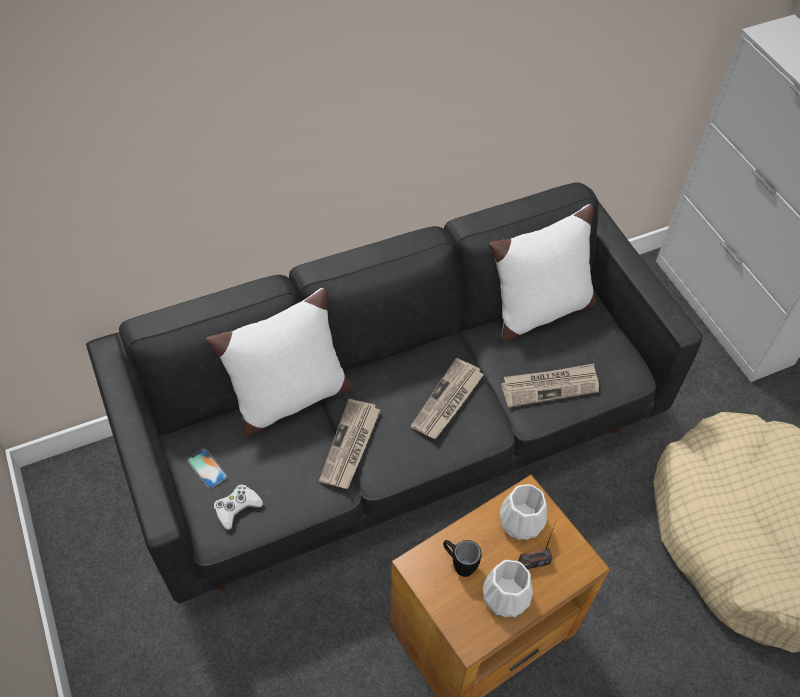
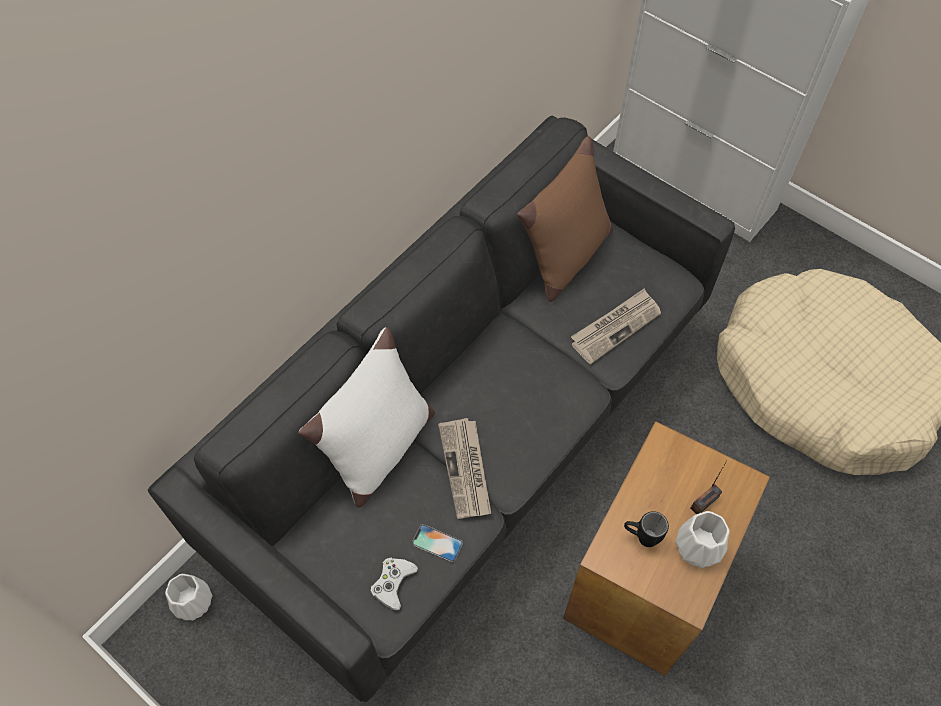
camera: 25 degrees left, 5 degrees up
phone [187,448,228,489] -> phone moved to [412,524,463,562]
newspaper [411,358,484,439] -> none
white pillow [489,204,596,342] -> brown pillow [517,136,613,302]
white vase [499,484,547,540] -> white vase moved to [165,574,213,621]

